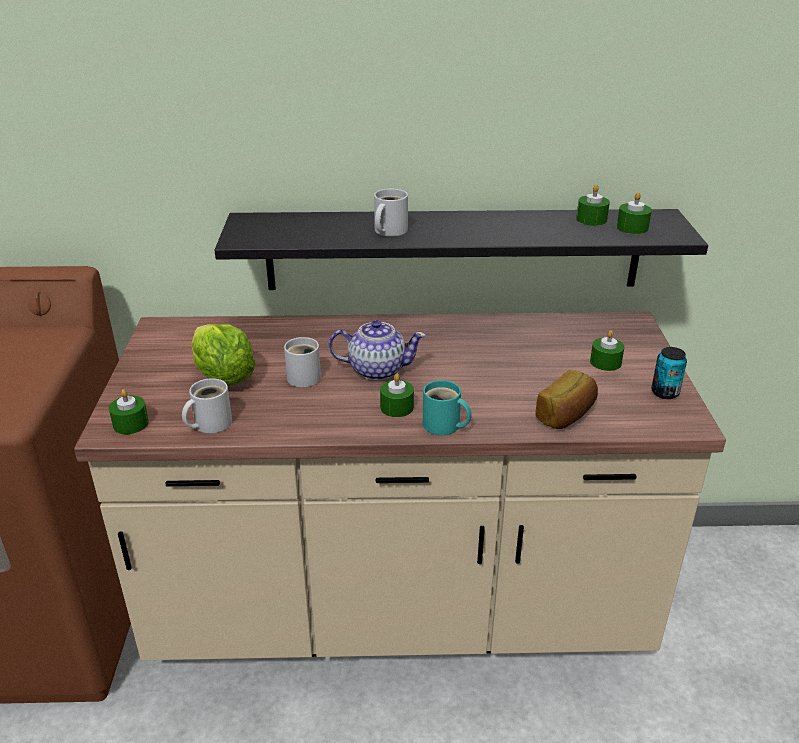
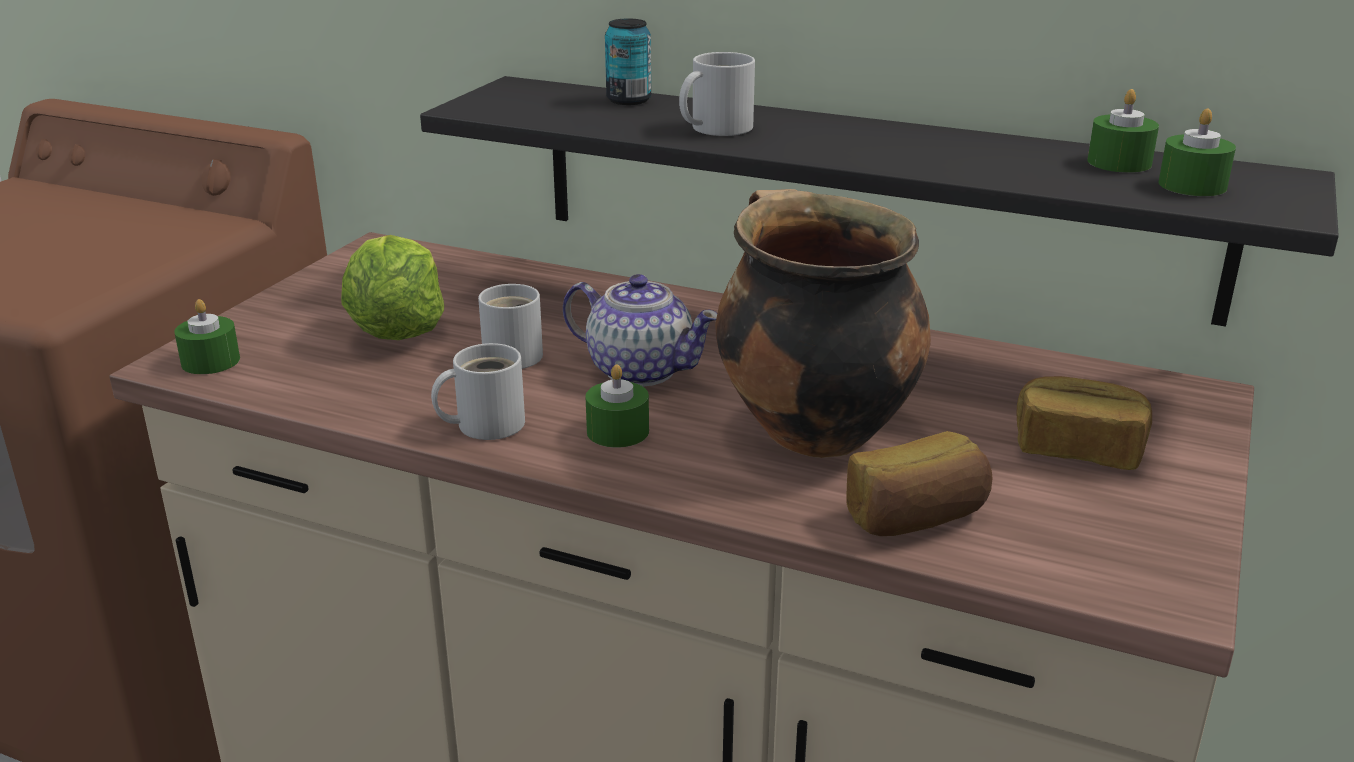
camera: 25 degrees right, 5 degrees down
white mug [182,378,232,434] -> white mug moved to [431,343,525,440]
turquoise mug [423,380,472,435] -> none
green candle [590,330,625,371] -> bread [1017,376,1152,470]
can [651,347,687,399] -> can moved to [605,18,651,105]
none -> cooking pot [715,189,931,458]

